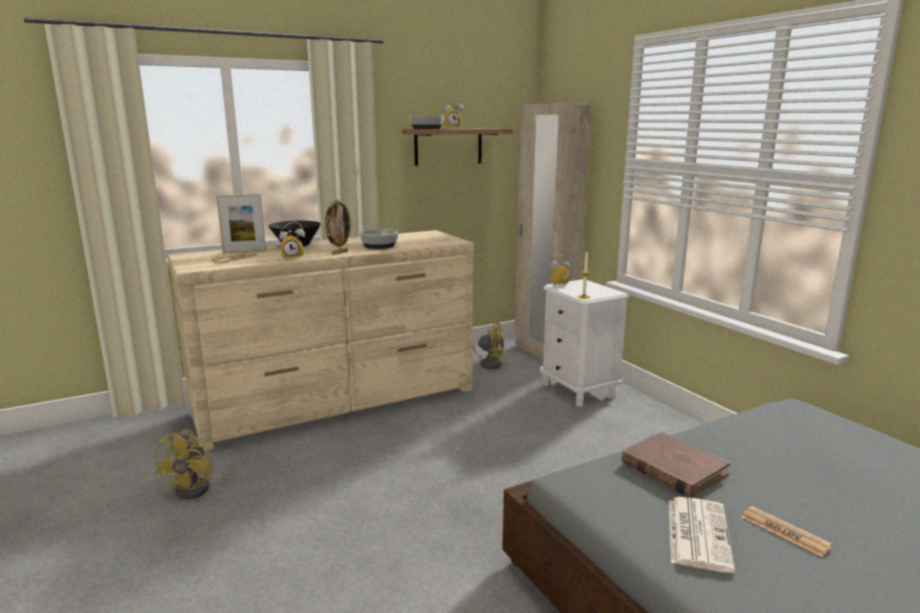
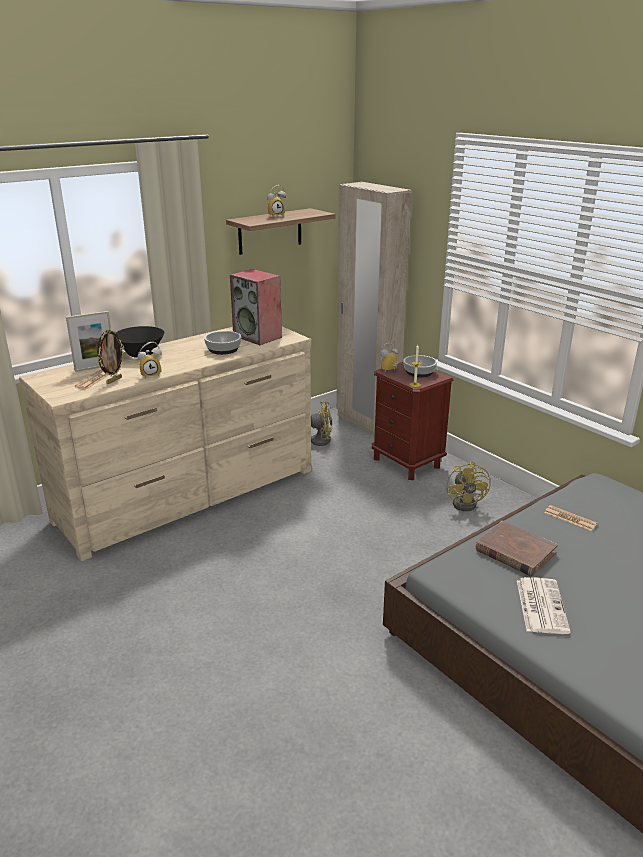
camera: 10 degrees left, 10 degrees up
yellow fan [154,429,244,500] -> yellow fan moved to [447,461,491,511]
picture frame [324,199,353,255] -> picture frame moved to [97,328,124,384]
bowl [409,115,444,129] -> bowl moved to [403,355,437,377]
white nightstand [540,279,629,407] -> brown nightstand [372,362,453,480]
newspaper [741,506,832,557] -> newspaper moved to [544,505,597,531]
none -> speaker [230,269,282,345]

